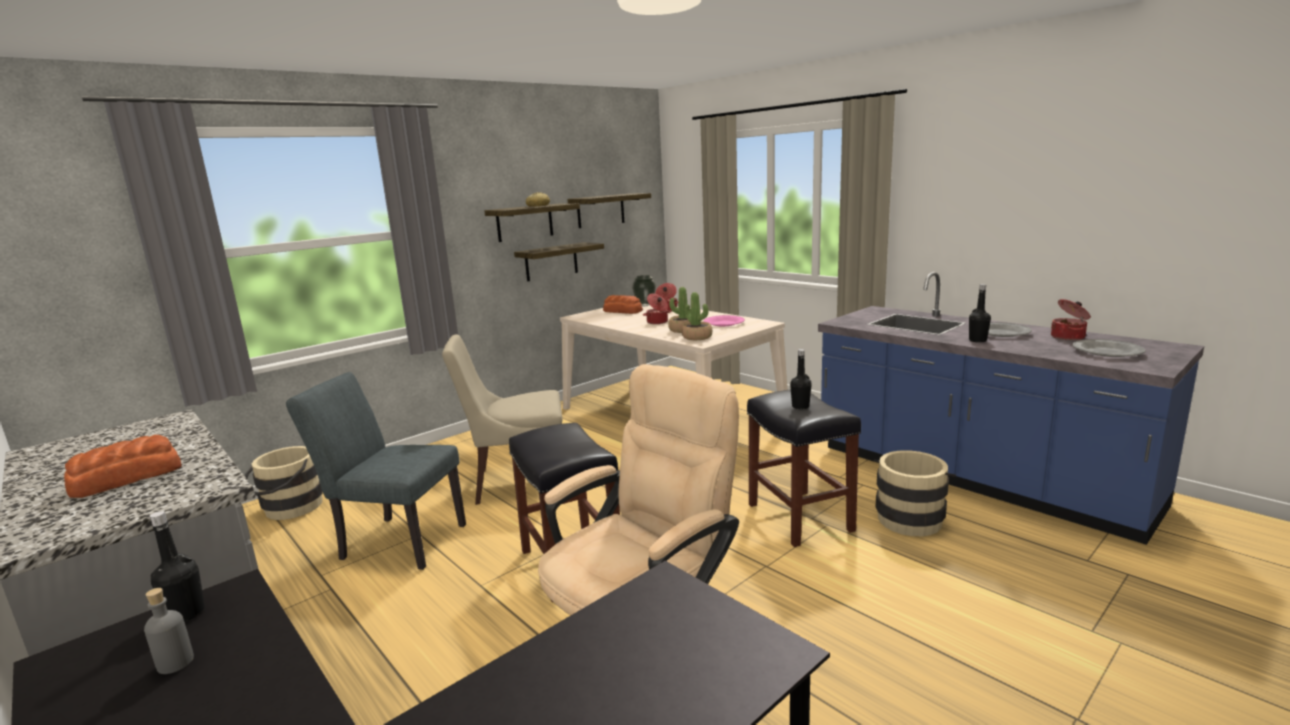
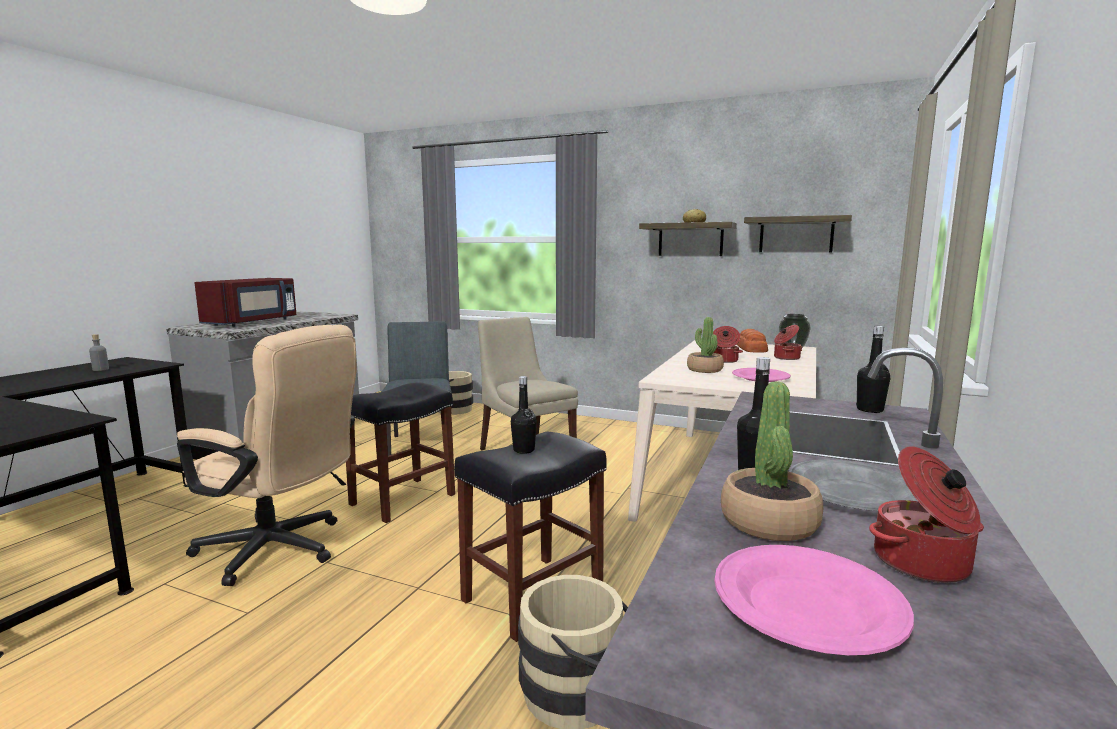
camera: 65 degrees right, 5 degrees down
bread [64,435,182,498] -> red microwave [194,278,296,327]
black bottle [150,511,205,622] -> black bottle moved to [856,326,891,413]
shelf [514,242,604,281] -> none
potted plant [682,292,712,340] -> potted plant moved to [721,381,823,541]
grey plate [1073,339,1146,357] -> pink plate [714,545,914,655]

